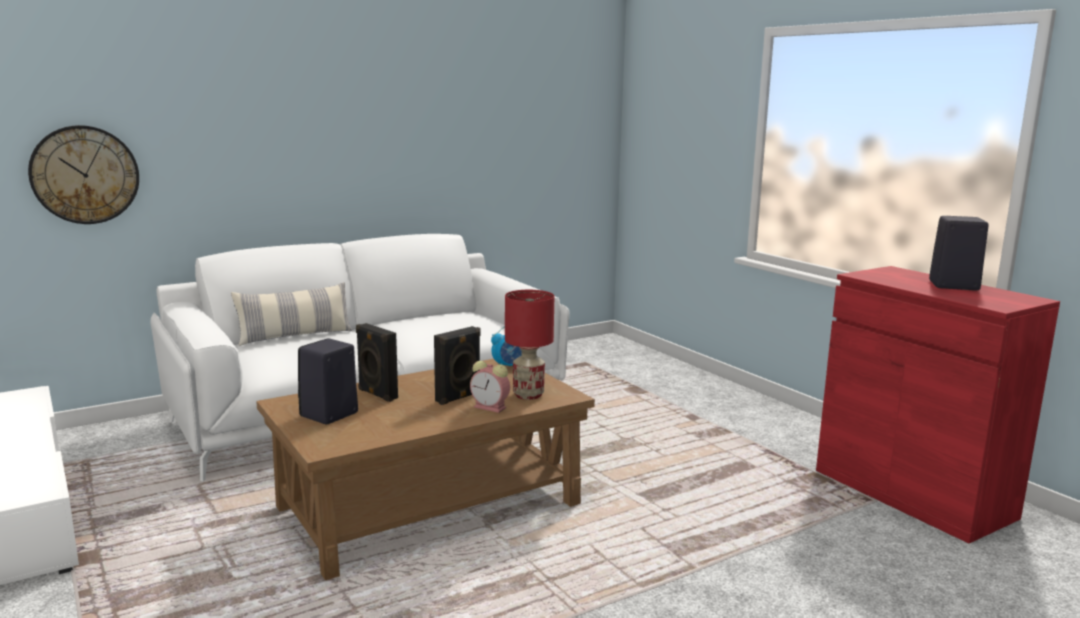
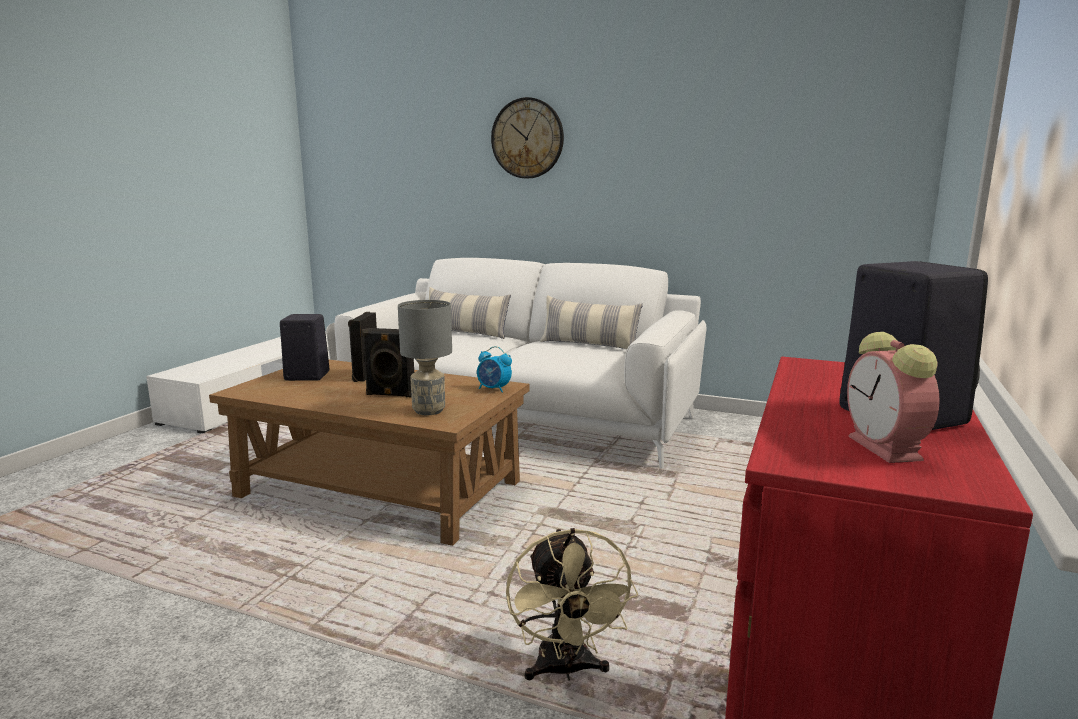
camera: 55 degrees right, 0 degrees up
wall clock [28,125,139,224] -> wall clock moved to [491,97,564,179]
alarm clock [470,361,510,413] -> alarm clock moved to [847,332,940,463]
red table lamp [505,290,554,400] -> grey table lamp [398,300,452,415]
none -> beige fan [506,528,638,681]
none -> pillow [540,295,643,349]

